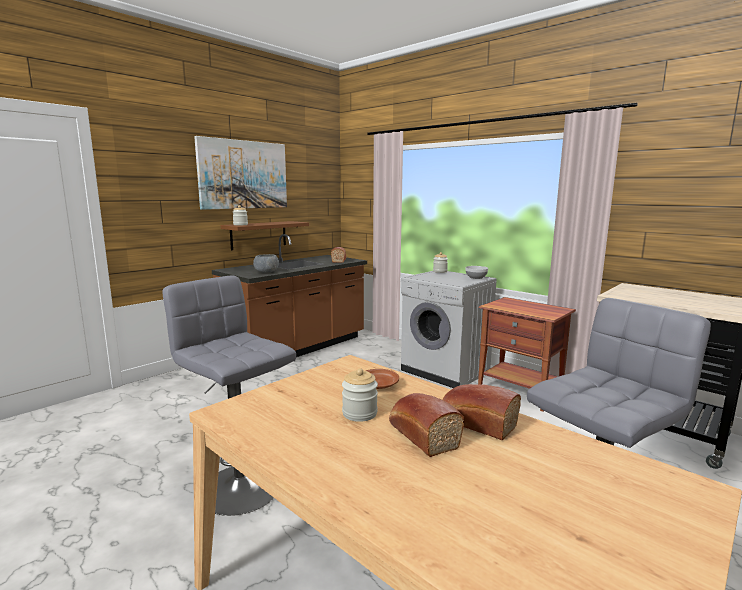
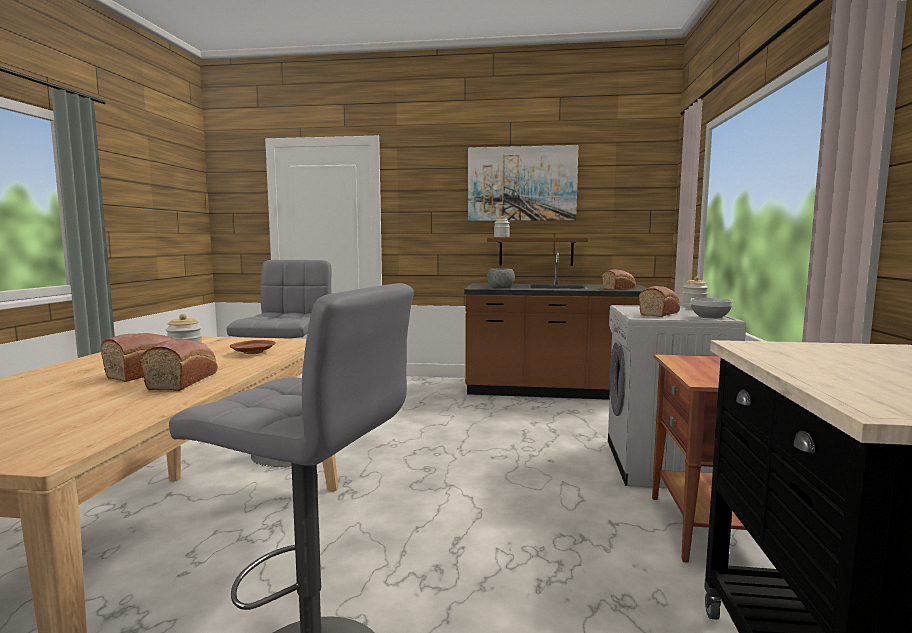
camera: 55 degrees right, 5 degrees down
none -> bread [639,286,680,317]

